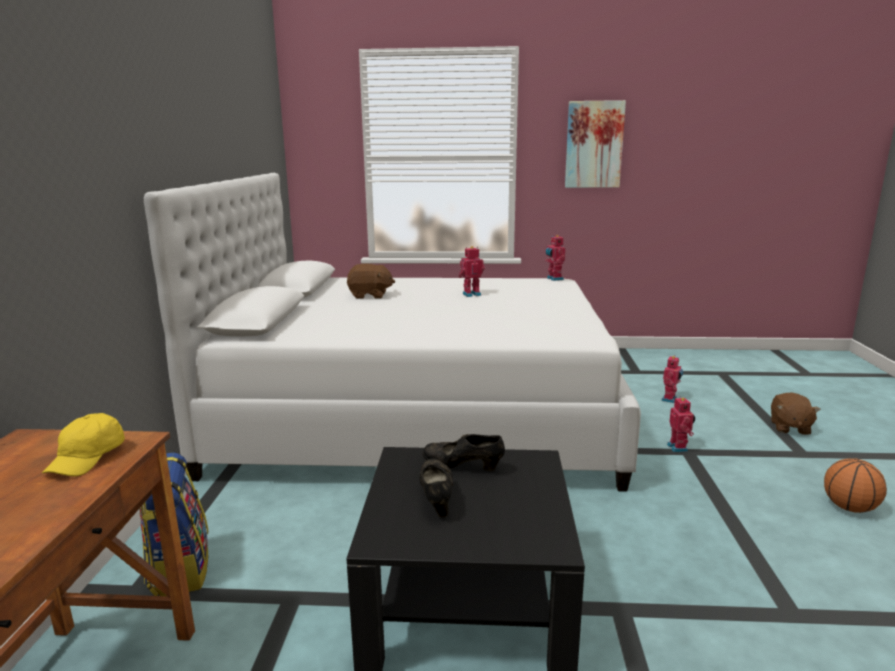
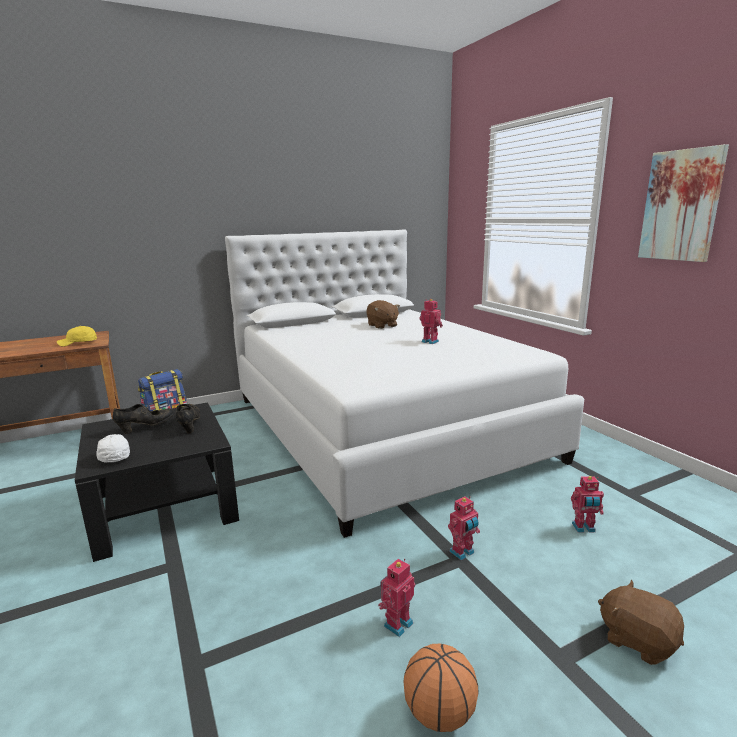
camera: 60 degrees right, 0 degrees up
toy robot [545,235,565,281] -> toy robot moved to [378,558,415,637]
brown plush toy [771,392,821,435] -> brown plush toy turned 60 degrees clockwise [598,580,684,665]
none -> white cap [96,434,130,463]

